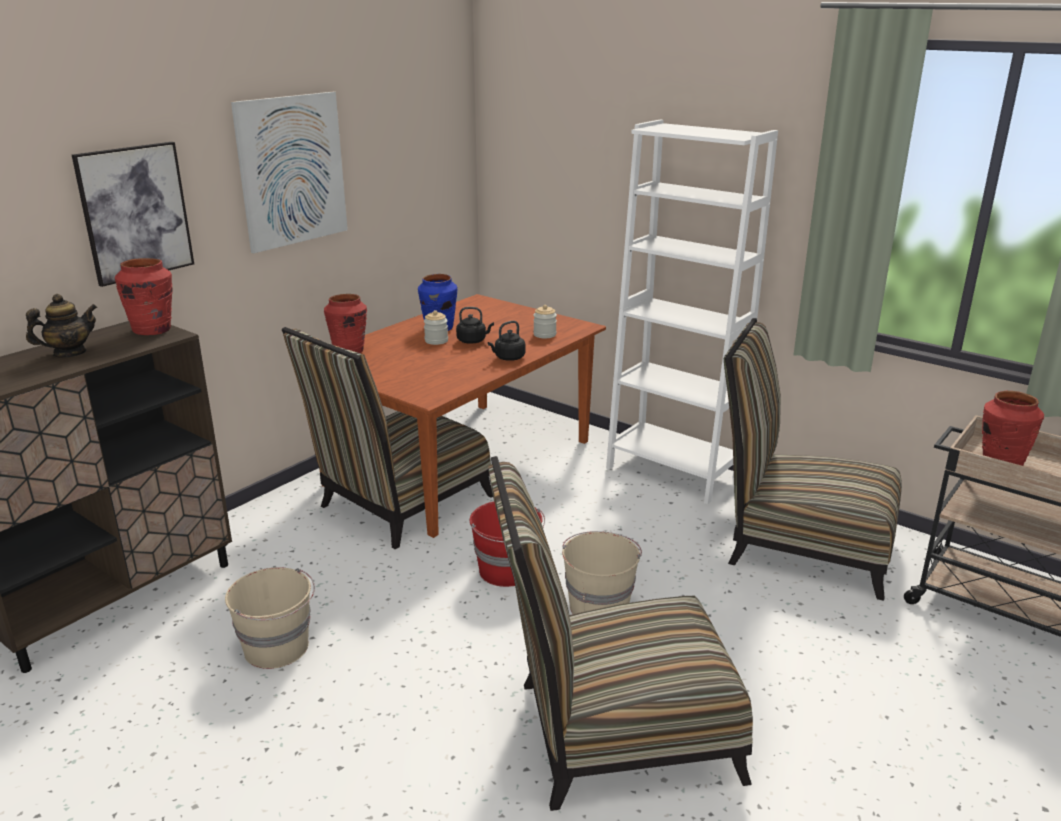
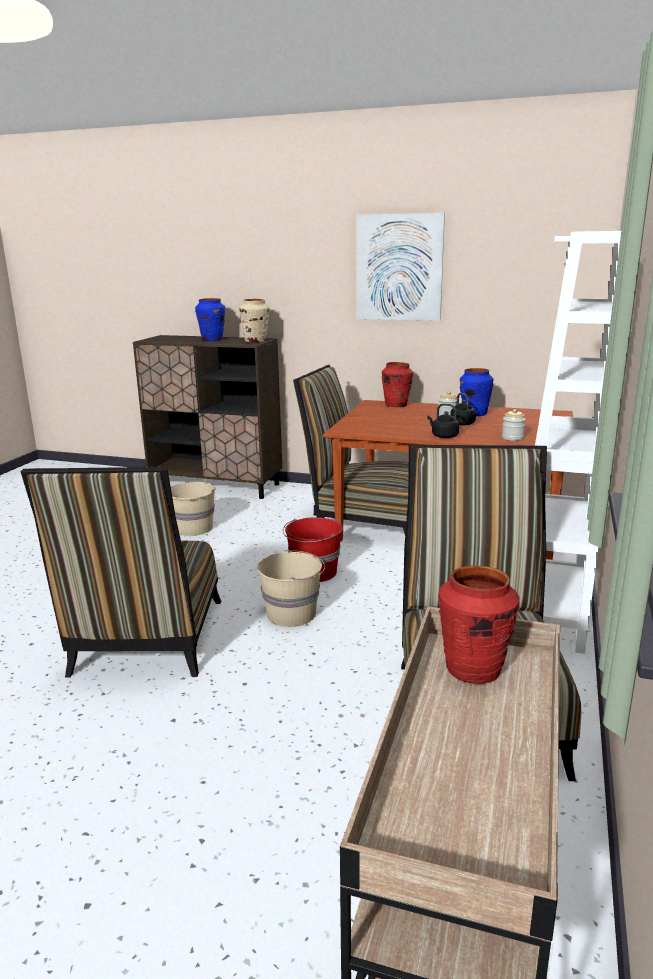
camera: 70 degrees right, 5 degrees down
teapot [26,294,97,357] -> blue vase [195,298,225,341]
picture [72,142,194,287] -> none
red vase [115,258,172,335] -> beige vase [239,299,270,343]
chair [488,456,753,811] -> chair turned 150 degrees counterclockwise [21,467,221,678]

